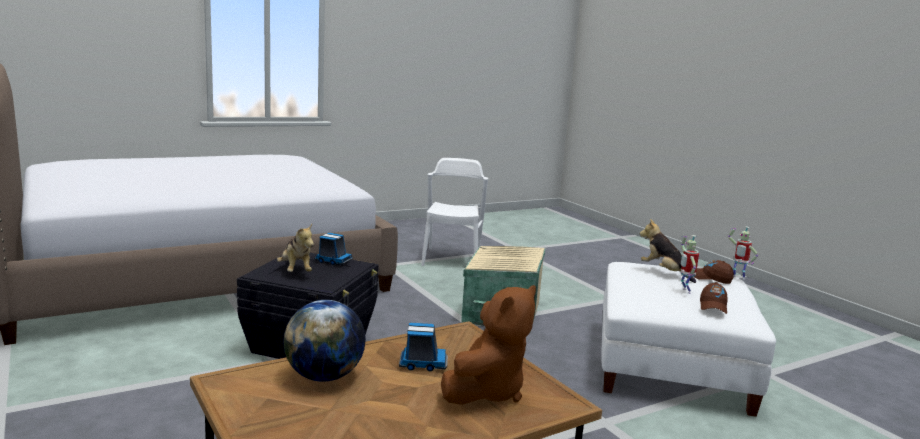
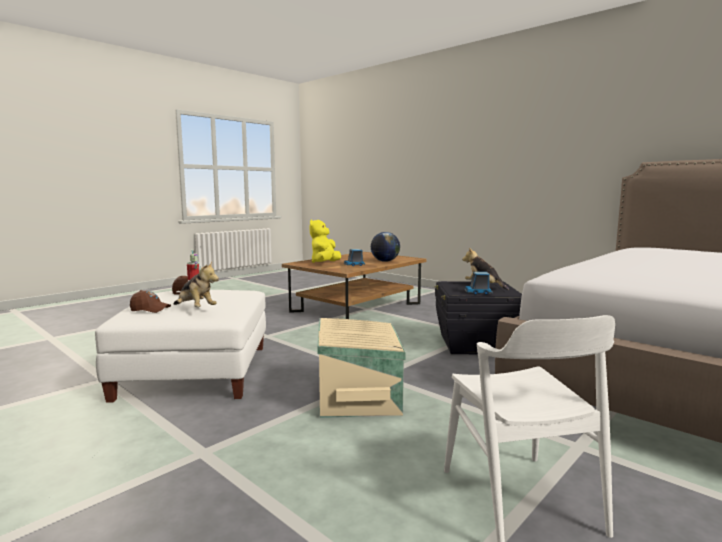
camera: 165 degrees right, 5 degrees down
brown plush toy [441,285,536,405] -> yellow plush toy [309,220,341,263]
toy robot [728,226,758,279] -> none

